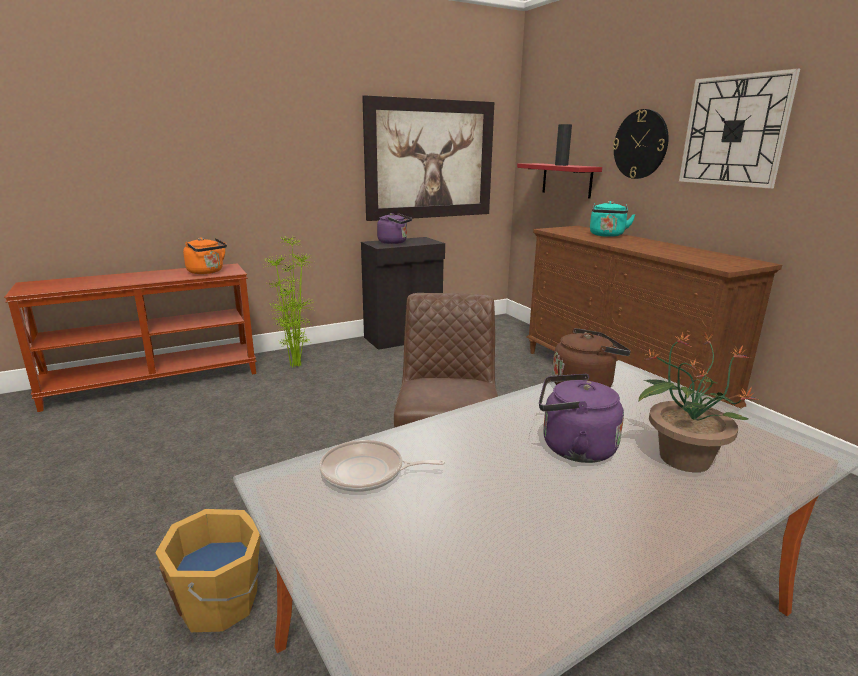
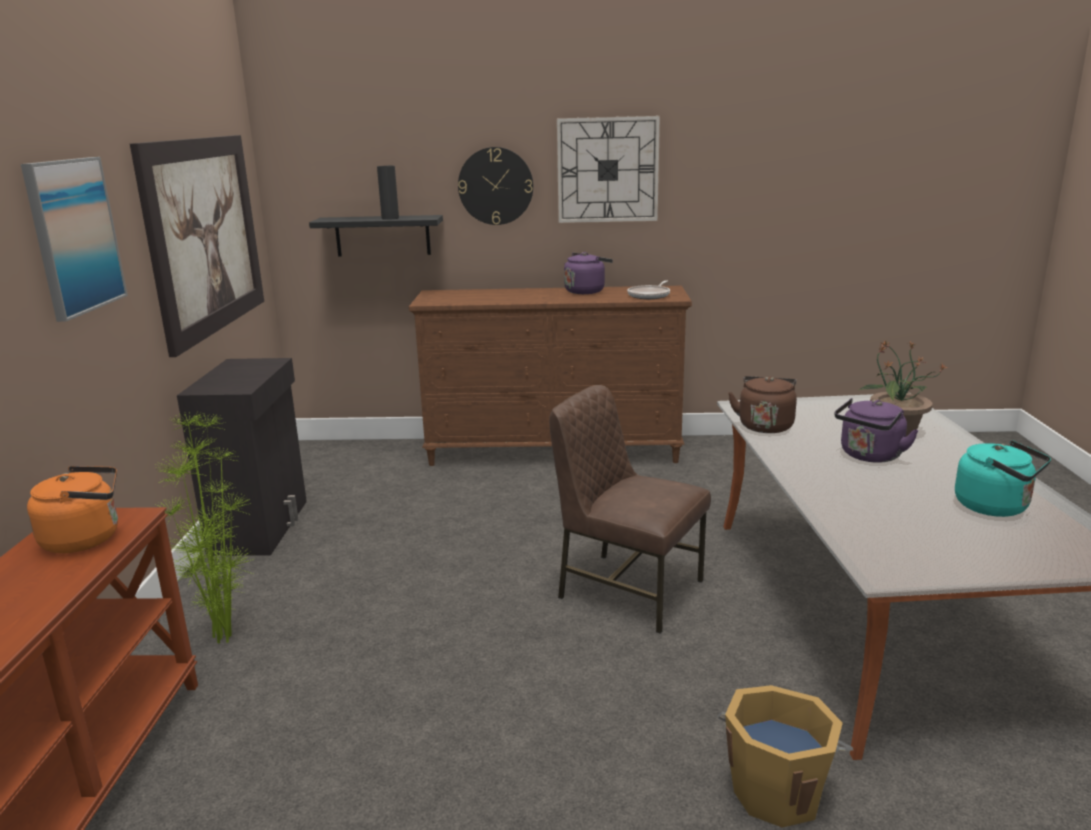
camera: 60 degrees left, 0 degrees up
frying pan [319,440,445,492] -> frying pan moved to [627,281,670,299]
purple kettle [377,213,412,244] -> purple kettle moved to [564,252,613,294]
red shelf [517,163,602,199] -> black shelf [309,215,443,257]
turquoise kettle [590,201,636,237] -> turquoise kettle moved to [955,440,1051,517]
none -> picture [21,157,128,322]

